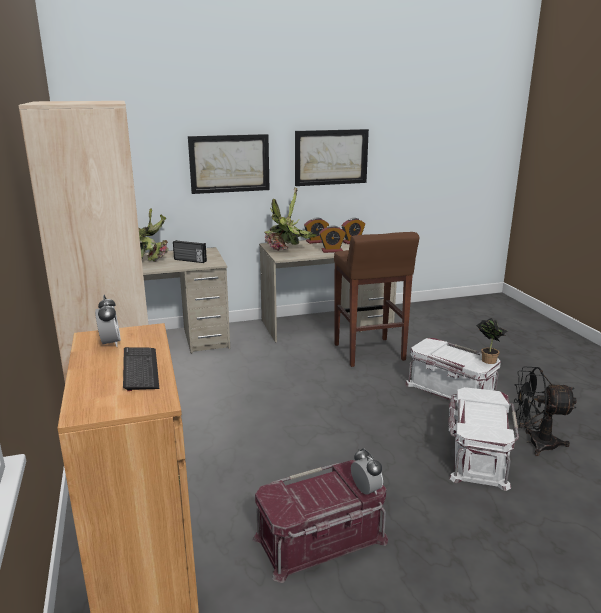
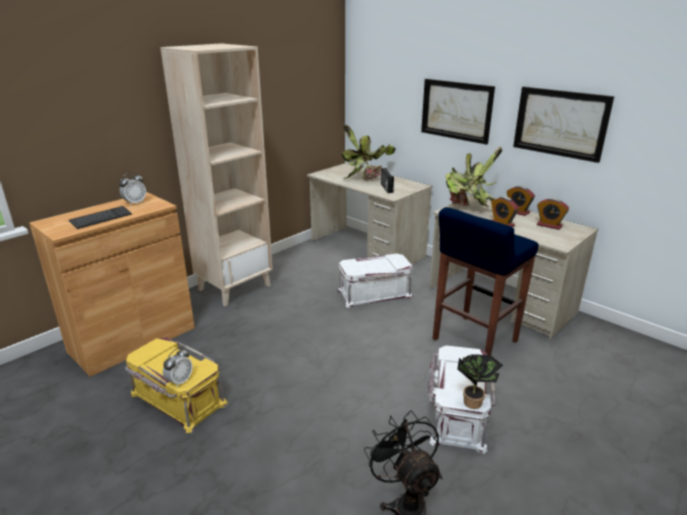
camera: 60 degrees right, 5 degrees up
red storage box [253,460,388,583] -> yellow storage box [125,337,227,433]
brown stool [334,232,420,367] -> blue stool [433,207,539,356]
white storage box [448,387,519,491] -> white storage box moved to [337,254,413,308]

